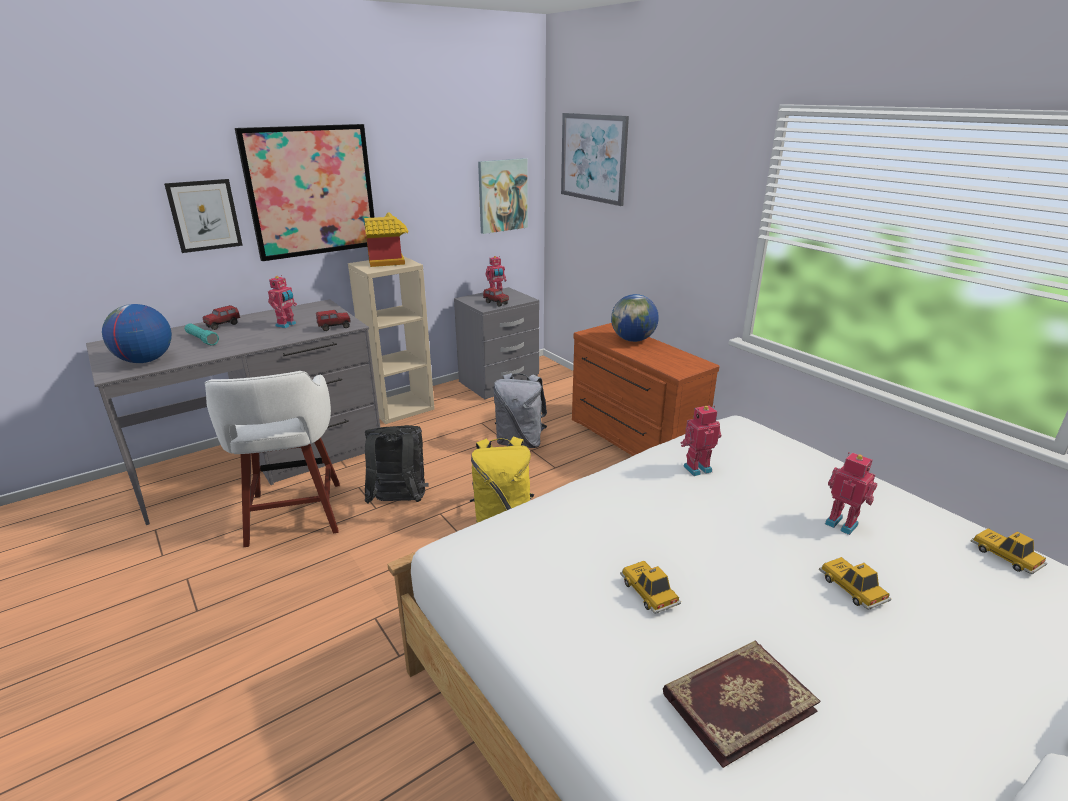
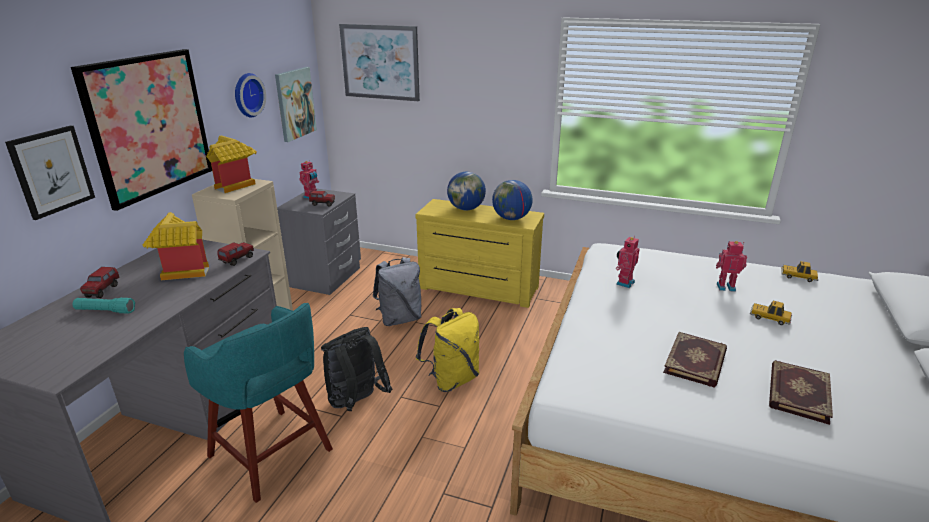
camera: 35 degrees left, 0 degrees up
globe [102,304,172,363] -> globe moved to [492,180,533,220]
white stool [205,371,340,547] -> turquoise stool [184,303,333,503]
toy robot [268,275,297,328] -> toy house [143,212,209,280]
brown dresser [572,323,720,456] -> yellow dresser [415,199,544,308]
toy car [620,561,681,614] -> book [663,332,727,387]
none -> wall clock [235,73,266,118]

